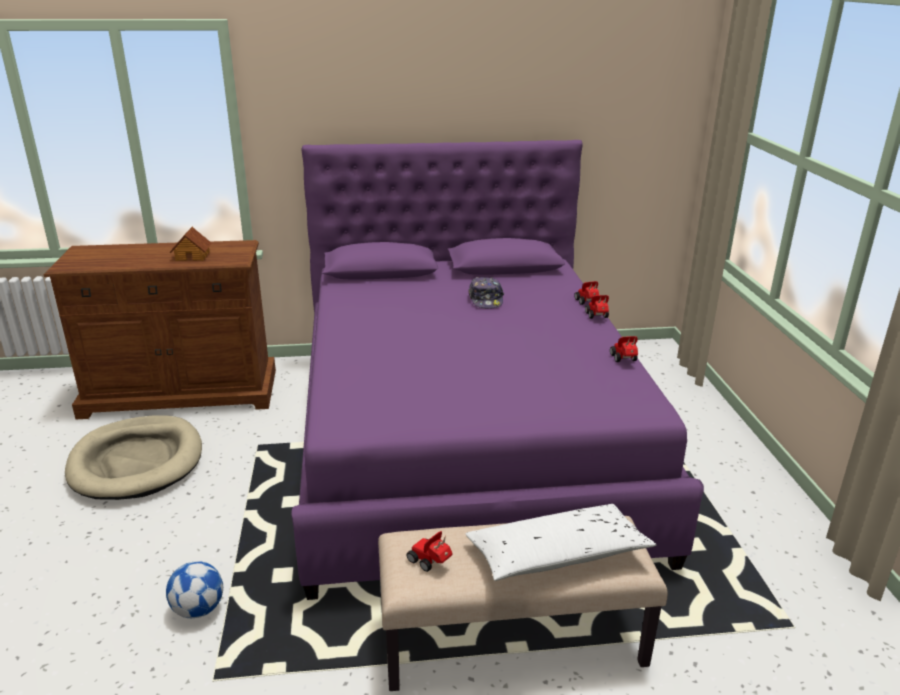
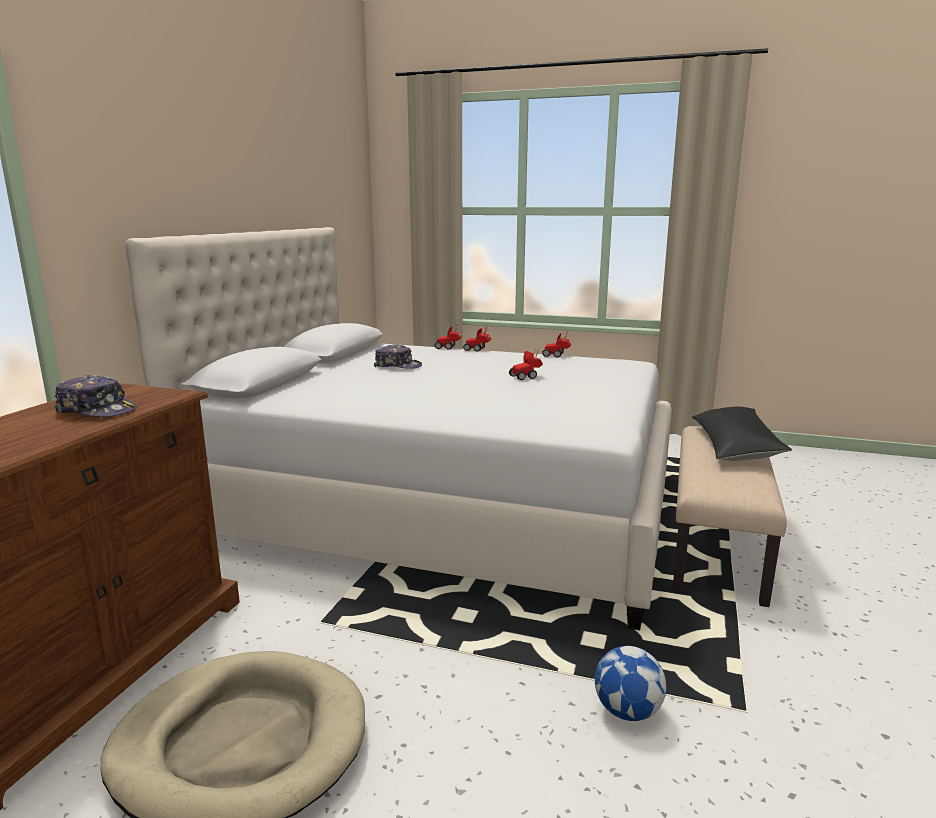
camera: 65 degrees left, 10 degrees down
toy house [170,227,212,261] -> cap [54,375,136,417]
purple bed [291,140,704,600] -> white bed [125,227,672,630]
toy car [406,531,453,572] -> toy car moved to [509,348,543,380]
white pillow [466,504,657,581] -> black pillow [692,407,792,461]

